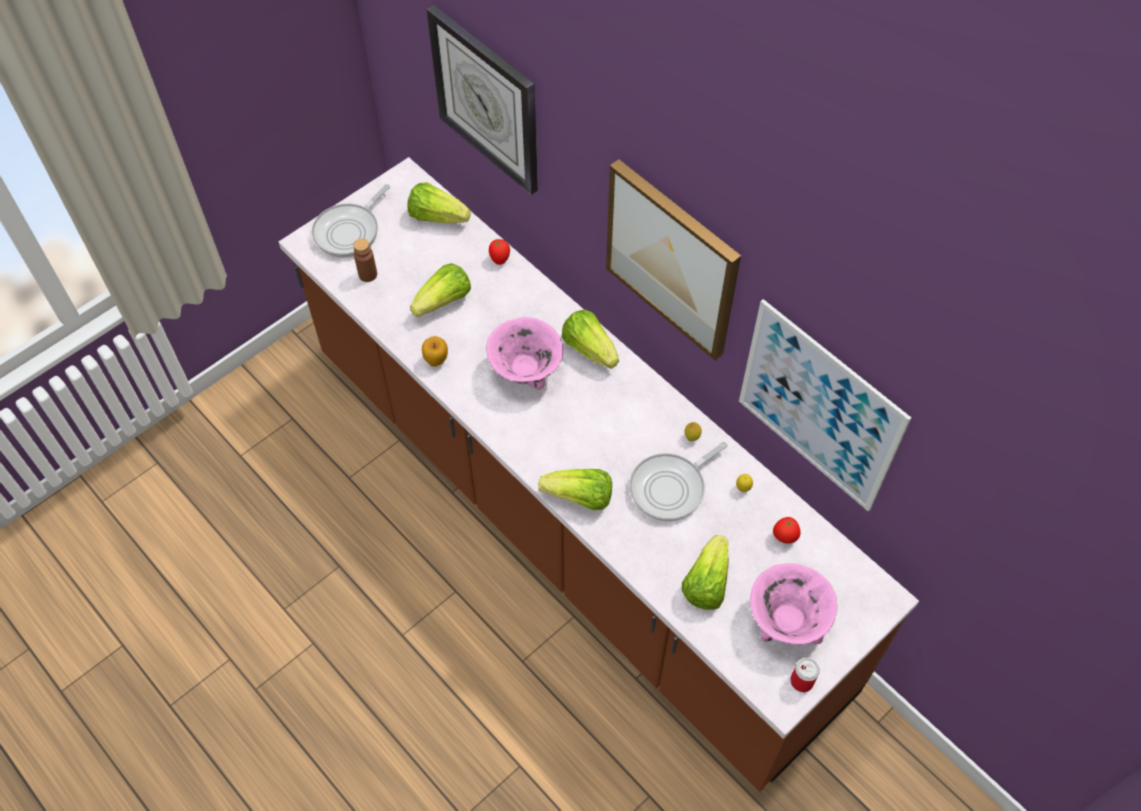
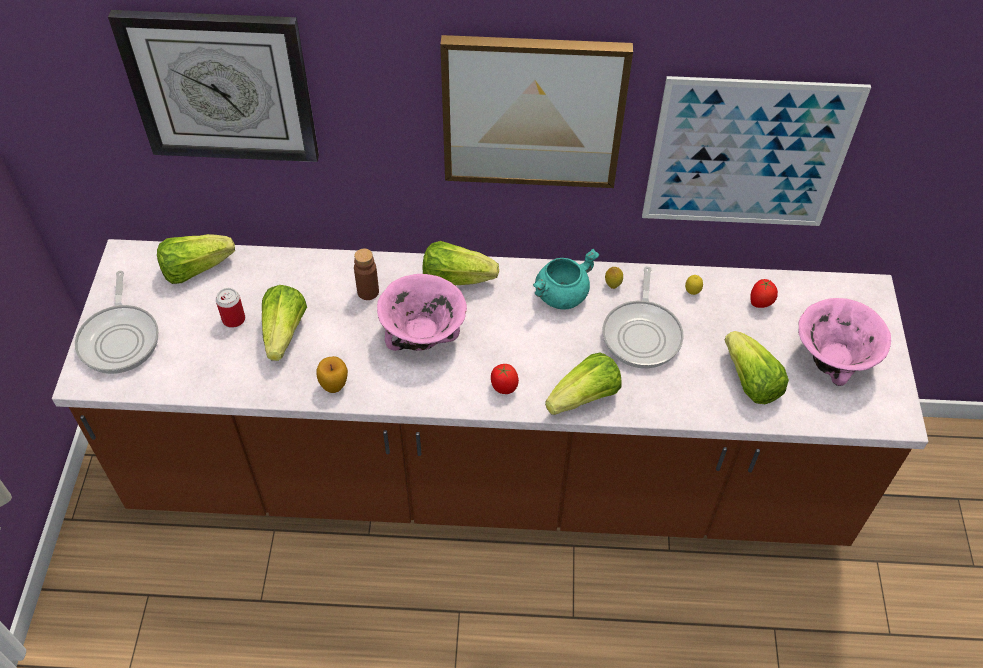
camera: 45 degrees left, 5 degrees down
brown bottle [354,238,377,282] -> brown bottle moved to [354,249,379,300]
tomato [489,239,510,265] -> tomato moved to [491,364,519,394]
can [790,658,820,692] -> can moved to [216,288,245,328]
none -> turquoise cooking pot [533,249,599,310]

